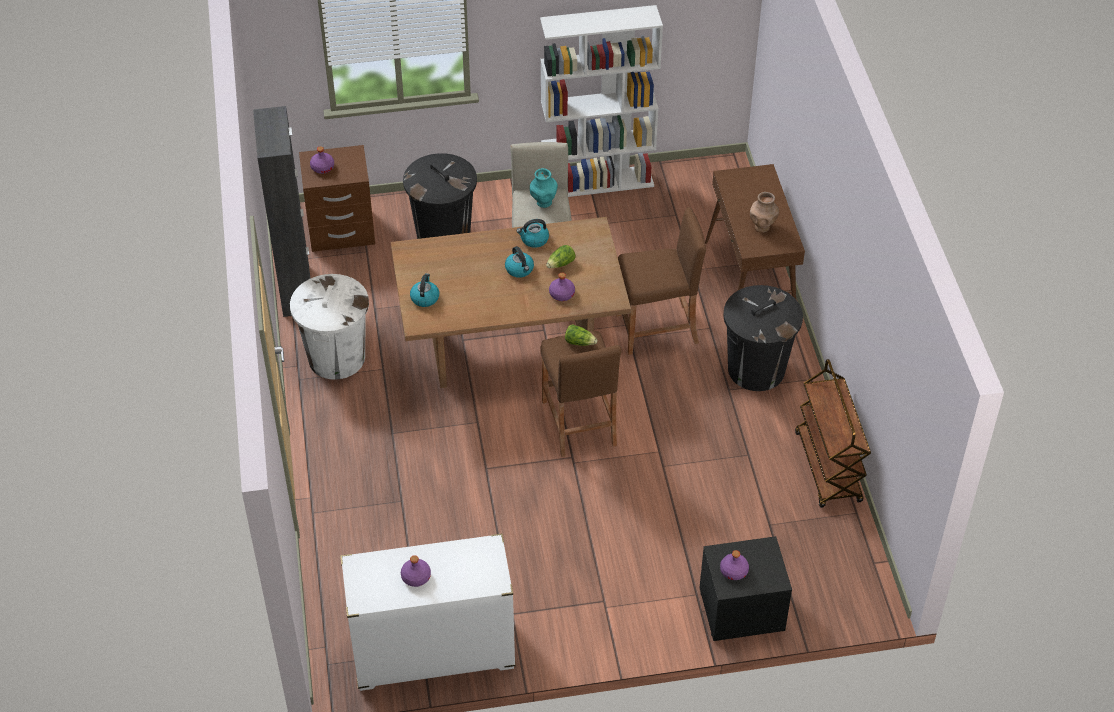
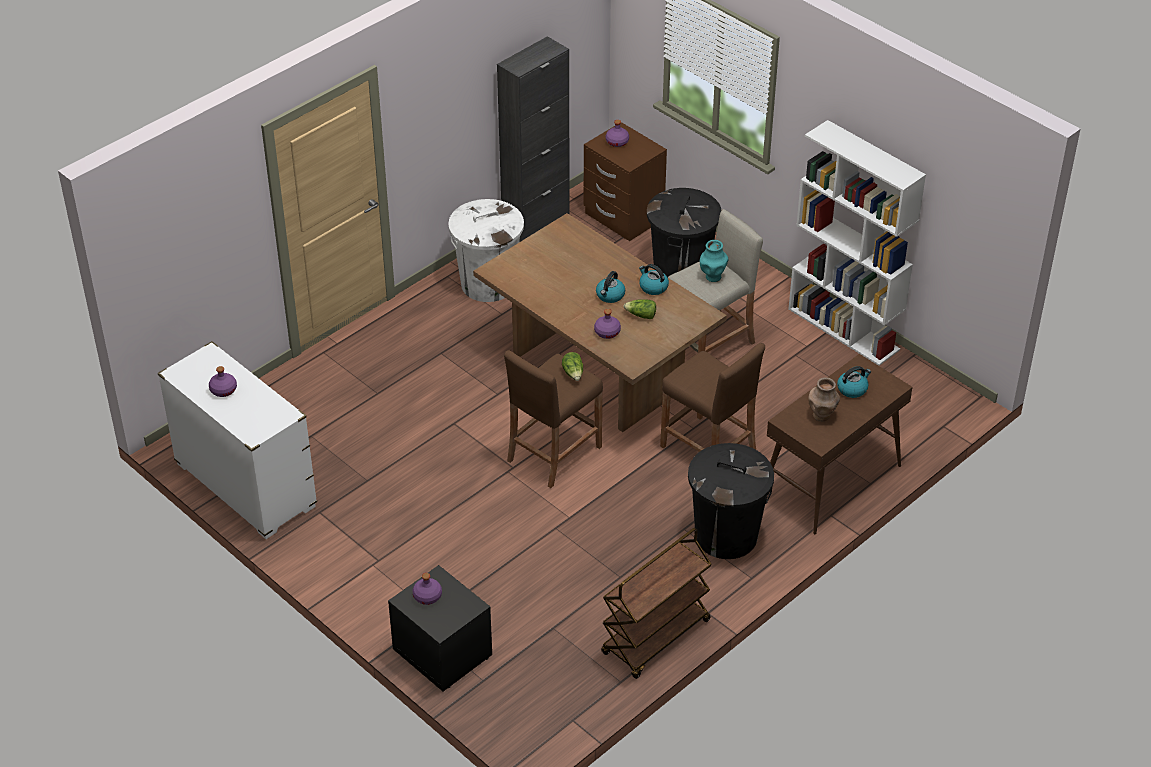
camera: 55 degrees right, 5 degrees down
kettle [410,273,439,307] -> kettle moved to [837,366,871,398]

